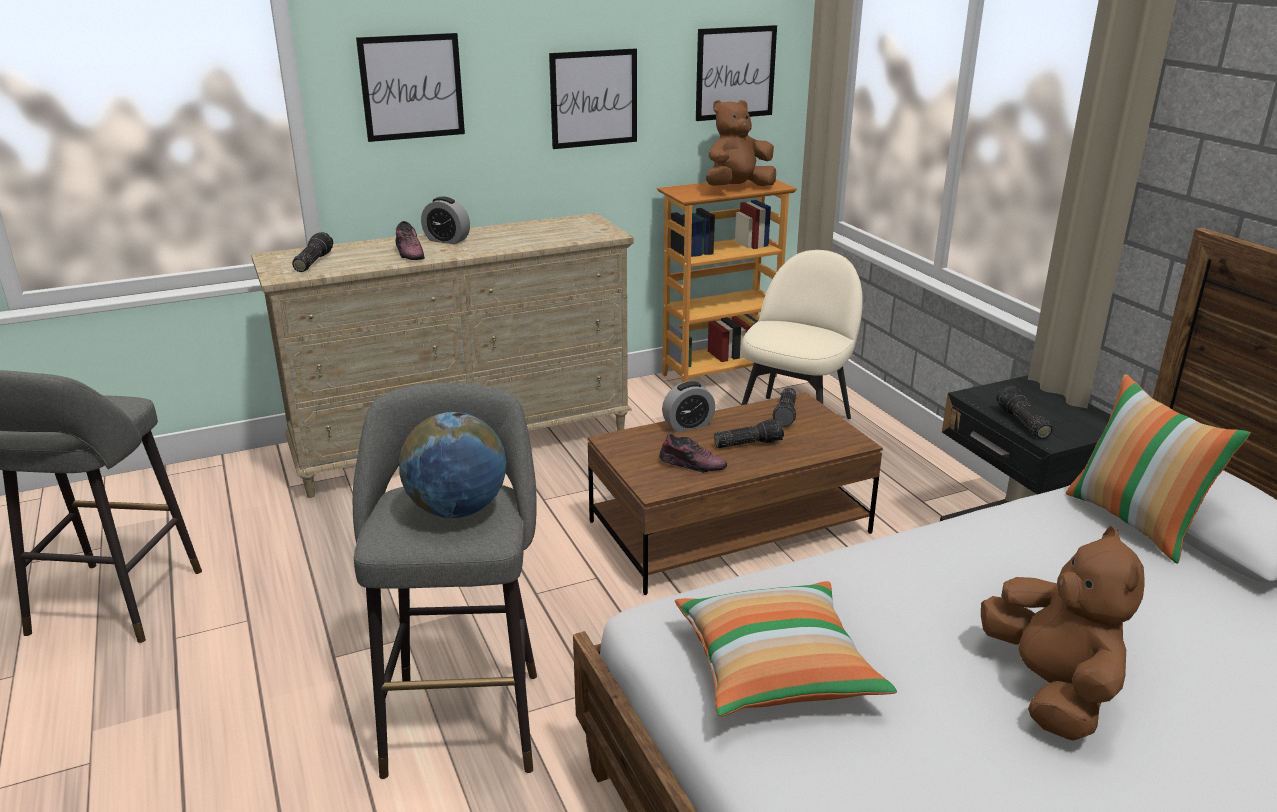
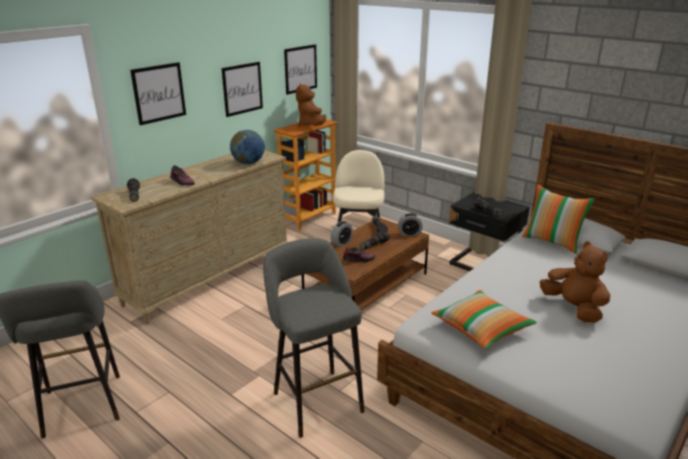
camera: 25 degrees left, 0 degrees up
globe [399,412,506,518] -> globe moved to [230,130,265,164]
alarm clock [421,197,470,244] -> alarm clock moved to [398,213,423,236]
brown plush toy [706,100,776,186] -> brown plush toy turned 45 degrees counterclockwise [296,83,326,126]

